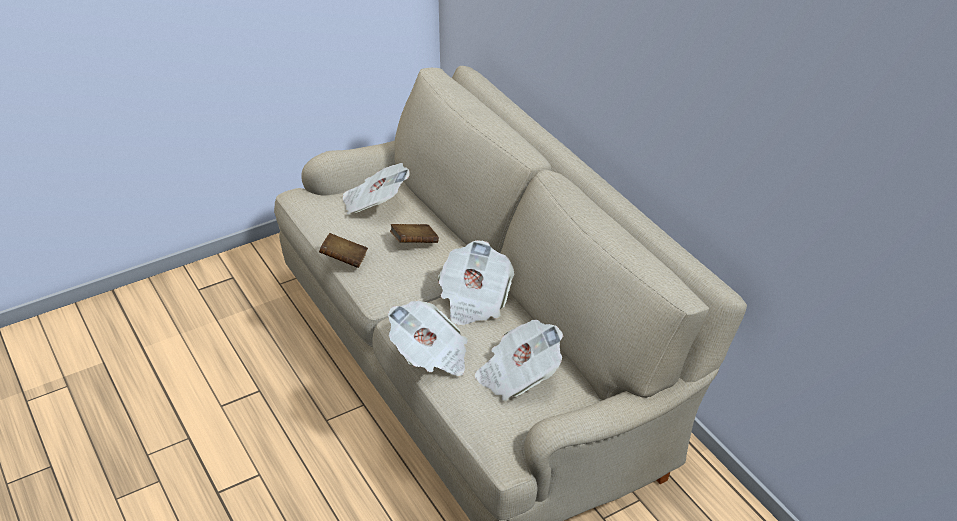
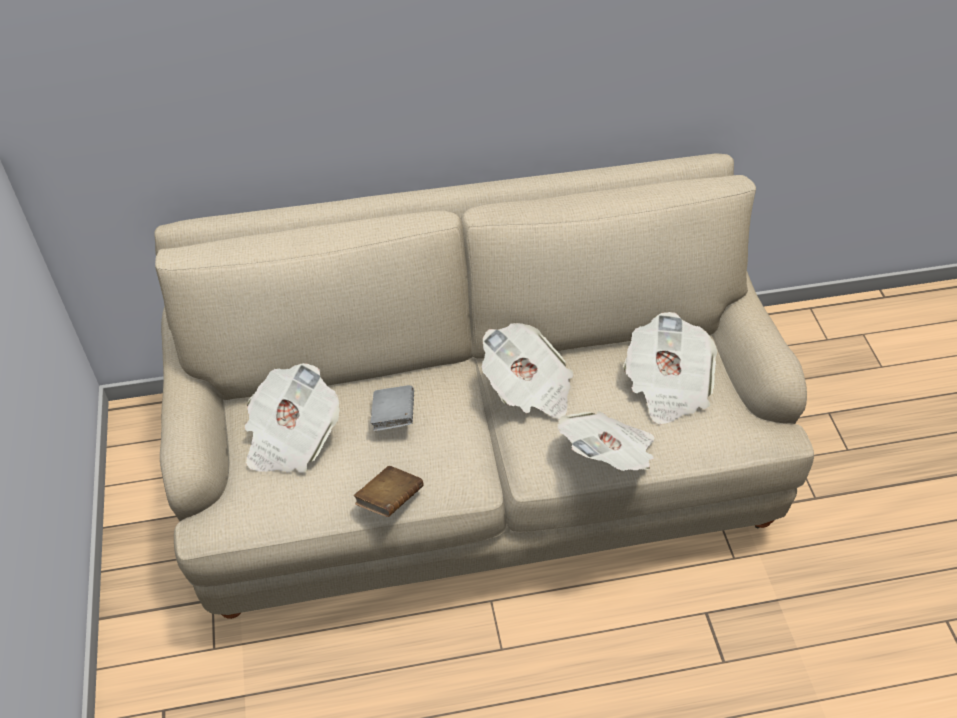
camera: 70 degrees left, 10 degrees up
brown book [390,224,439,243] -> grey book [370,385,414,431]

